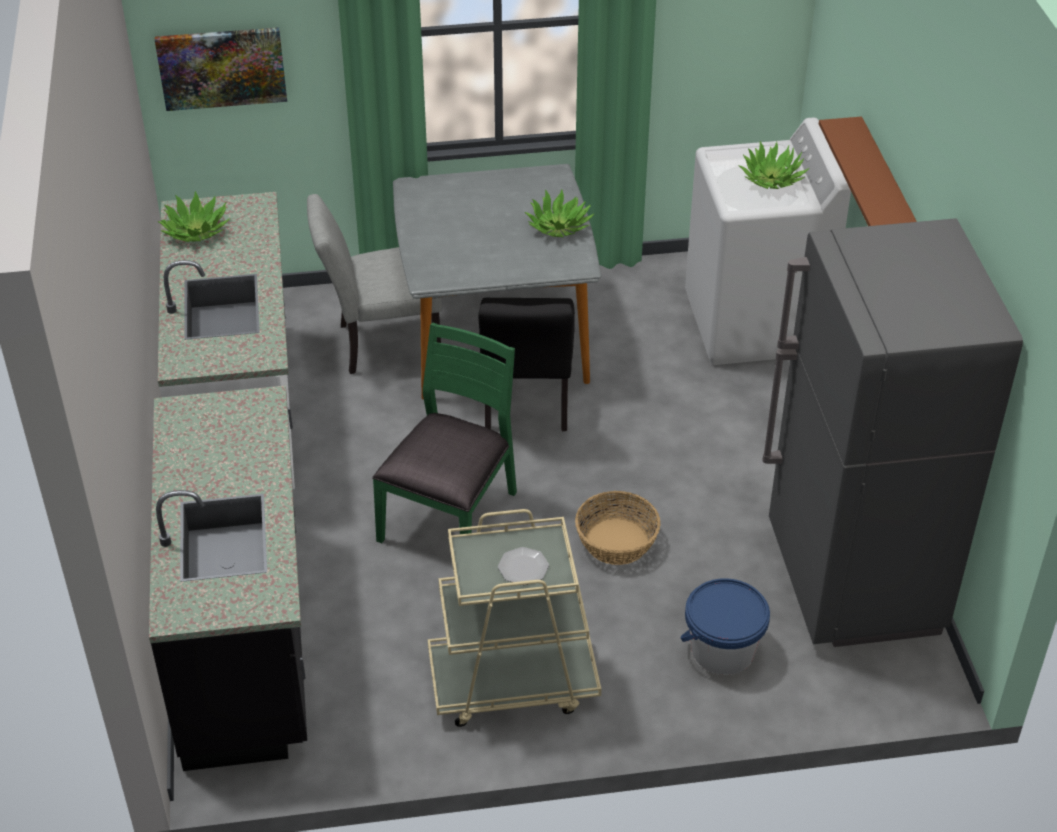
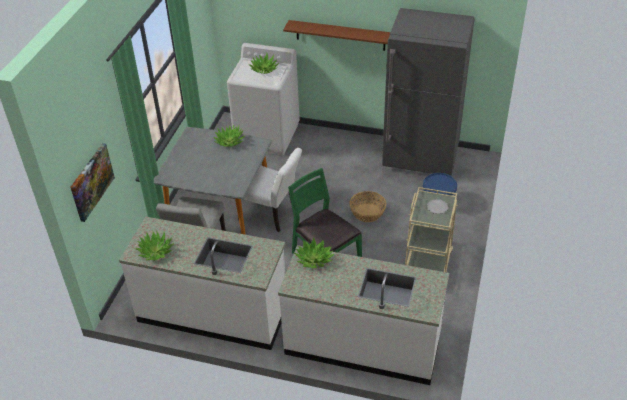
camera: 65 degrees left, 0 degrees up
black counter [149,386,307,771] -> white counter [278,245,449,385]
black chair [478,298,575,431] -> white chair [238,148,302,232]
none -> potted plant [293,237,335,268]

